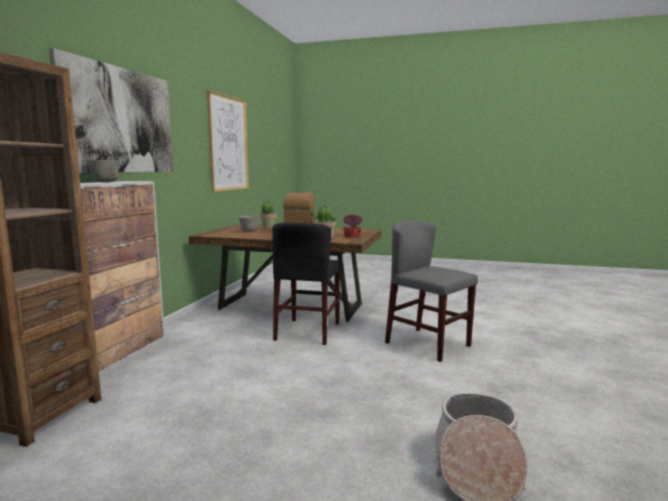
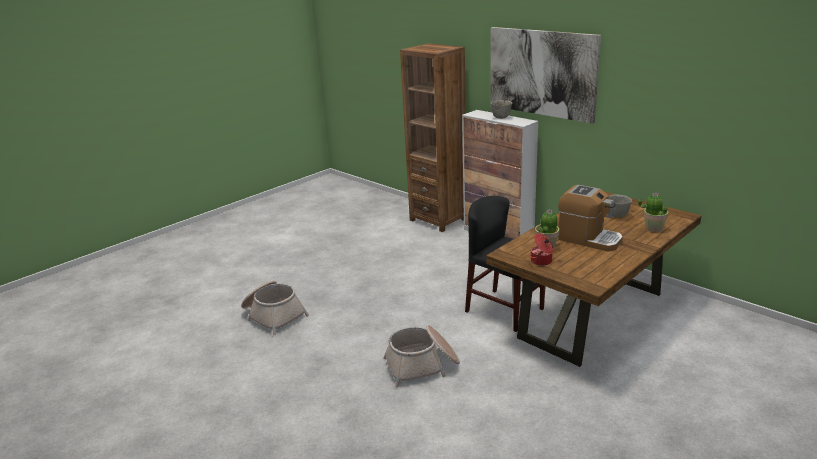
camera: 120 degrees right, 15 degrees up
picture [207,90,249,192] -> none
grey chair [385,220,478,362] -> basket [383,325,460,387]

